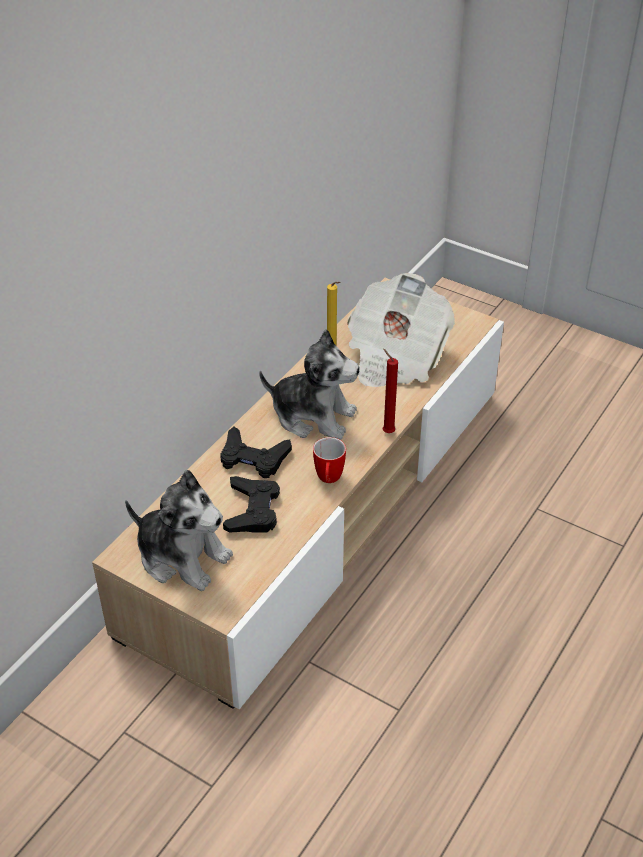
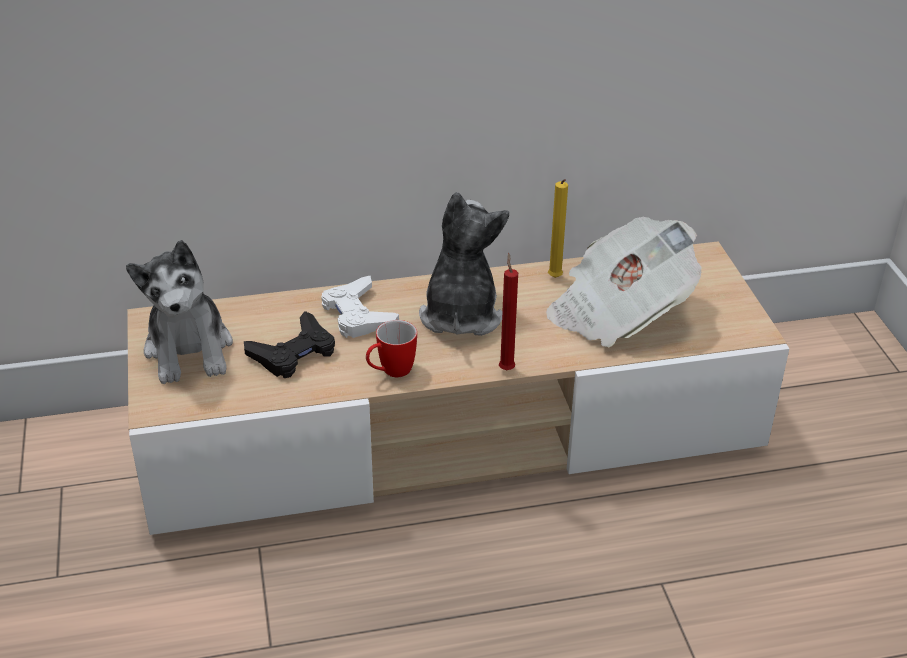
camera: 45 degrees right, 5 degrees down
black game controller [220,426,292,478] -> white game controller [321,276,399,338]
plush toy [259,329,360,440] -> plush toy turned 150 degrees counterclockwise [419,192,509,336]

